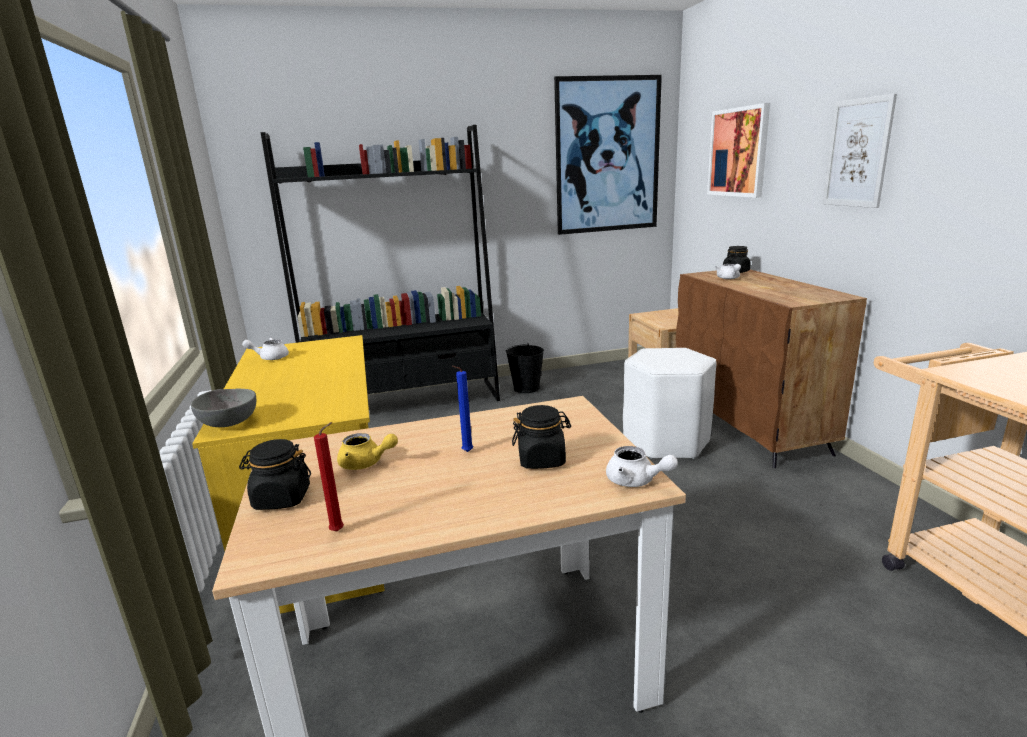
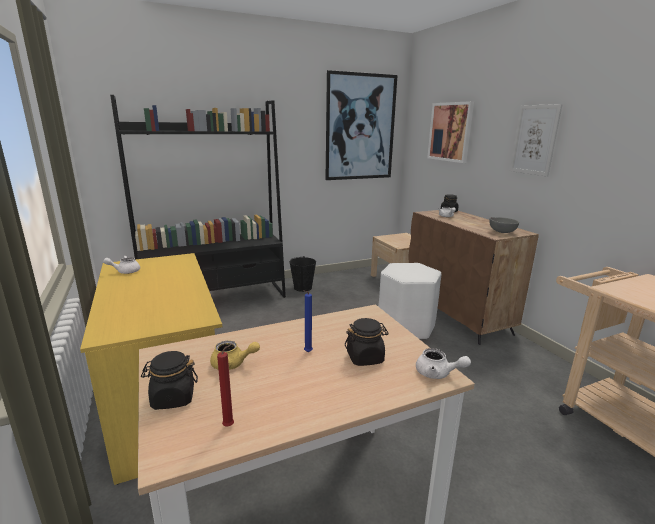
camera: 10 degrees left, 0 degrees up
grey bowl [191,389,256,427] -> grey bowl moved to [489,217,519,233]

